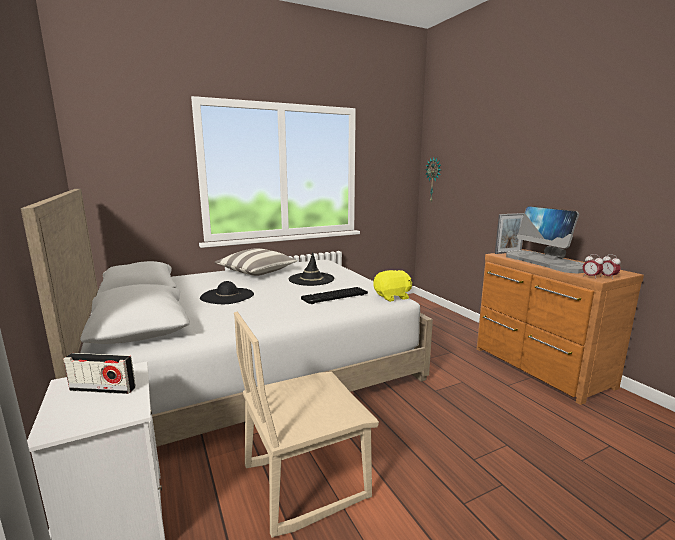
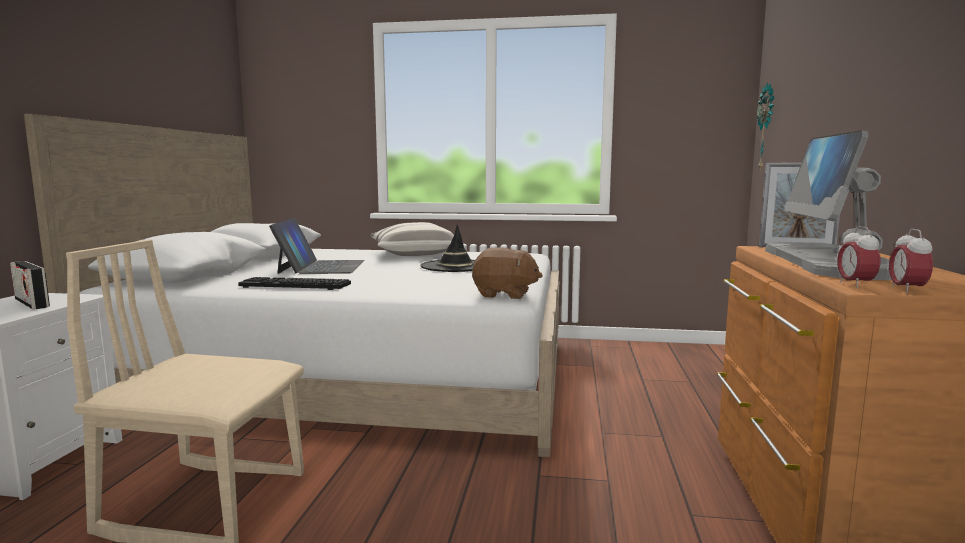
camera: 35 degrees right, 5 degrees down
black hat [200,281,254,304] -> laptop [269,218,365,274]
keyboard [301,287,368,304] -> keyboard moved to [238,277,351,290]
yellow plush toy [373,270,412,302] -> brown plush toy [472,247,543,299]

